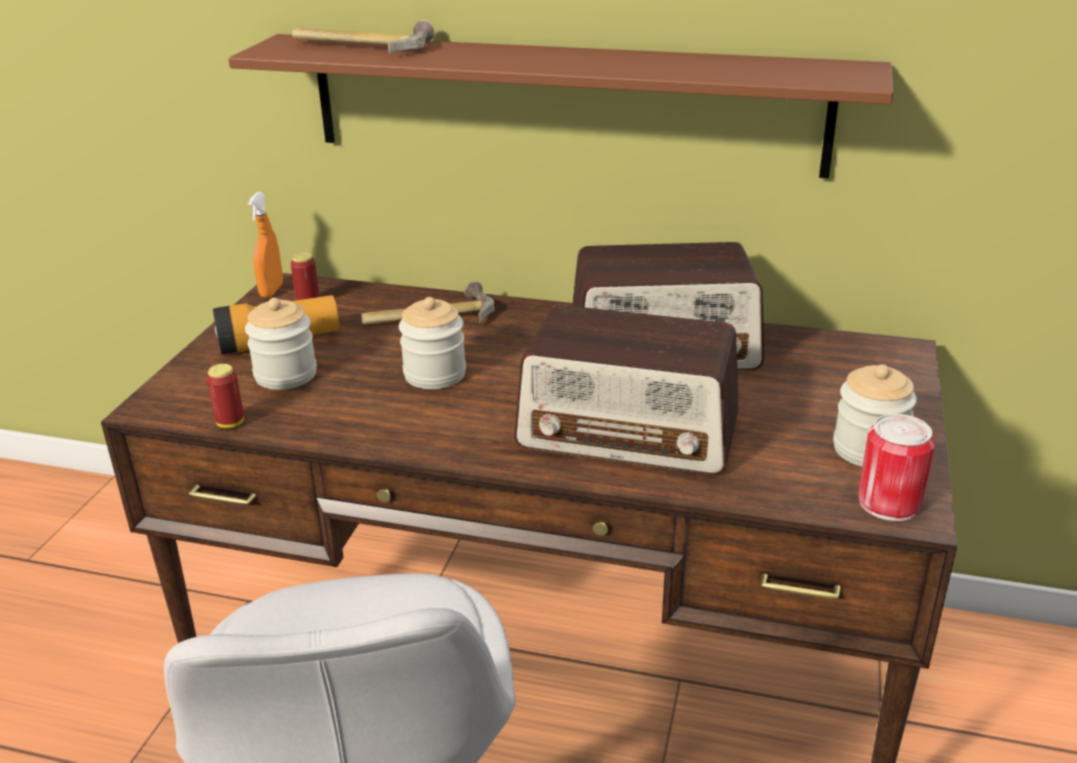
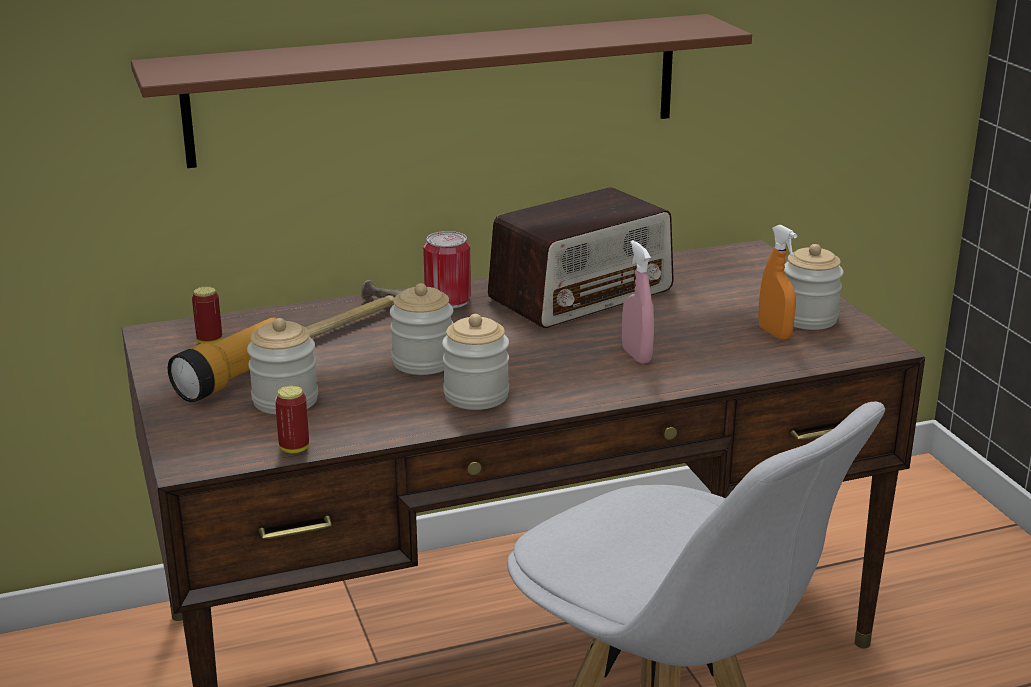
camera: 35 degrees left, 5 degrees down
orange spray bottle [248,192,283,297] -> orange spray bottle moved to [758,225,797,340]
hammer [292,20,434,53] -> none
radio [514,305,739,475] -> pink spray bottle [622,240,654,364]
can [858,414,935,521] -> can moved to [423,231,471,308]
none -> jar [442,314,509,410]

